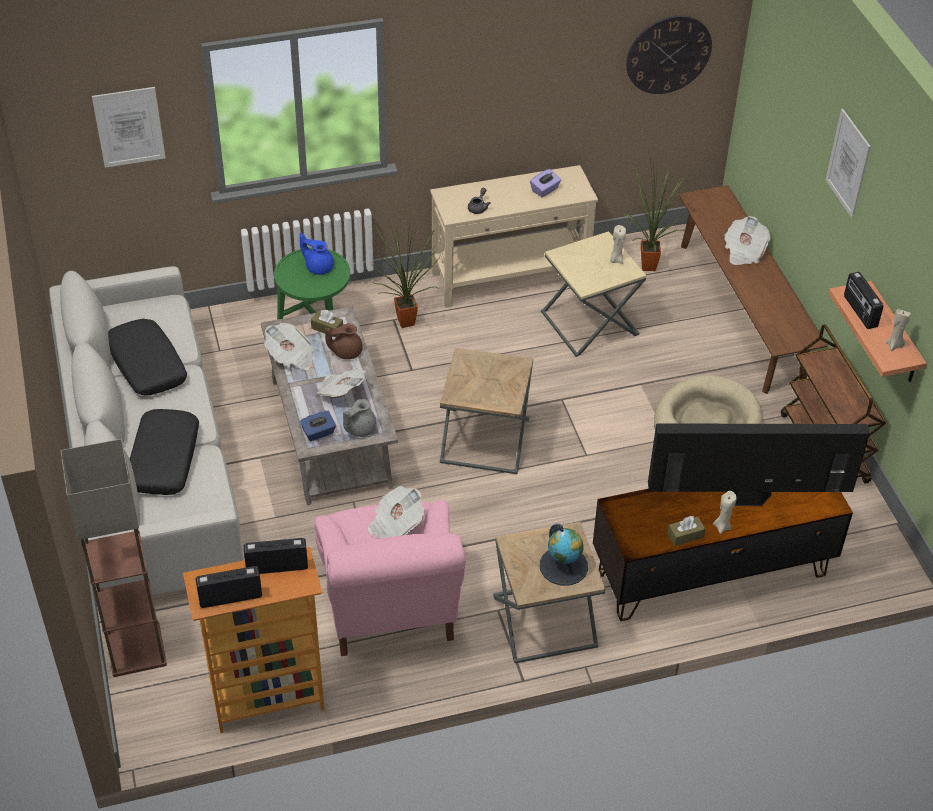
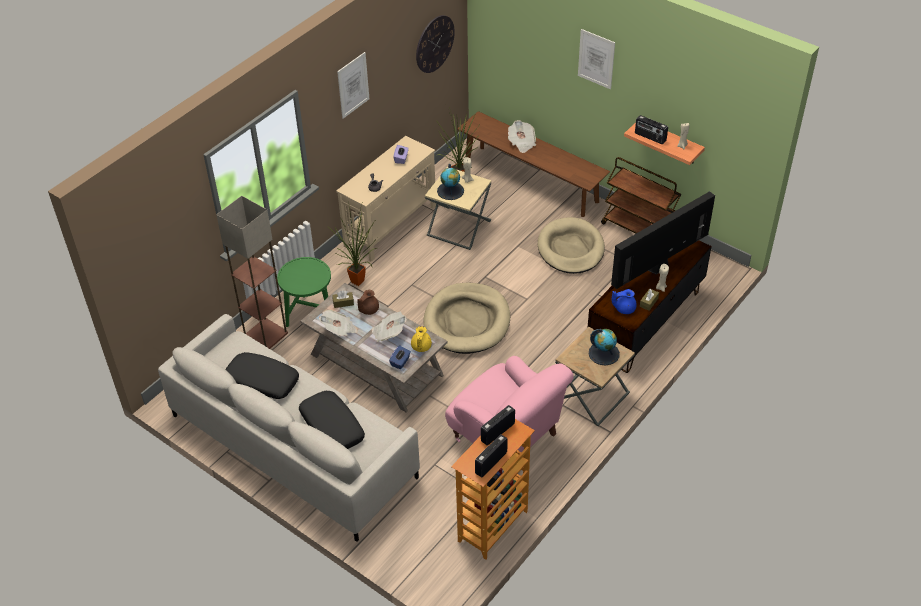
camera: 35 degrees left, 0 degrees up
floor lamp [60,439,167,677] -> floor lamp moved to [216,196,288,349]
picture [92,87,166,168] -> picture moved to [337,52,369,119]
blue teapot [299,233,334,275] -> blue teapot moved to [612,289,637,314]
grey teapot [343,399,376,437] -> yellow teapot [411,326,432,352]
newspaper [367,486,424,538] -> none
brown side table [440,348,533,474] -> beige dog bed [423,282,510,354]
none -> globe [437,164,464,200]

